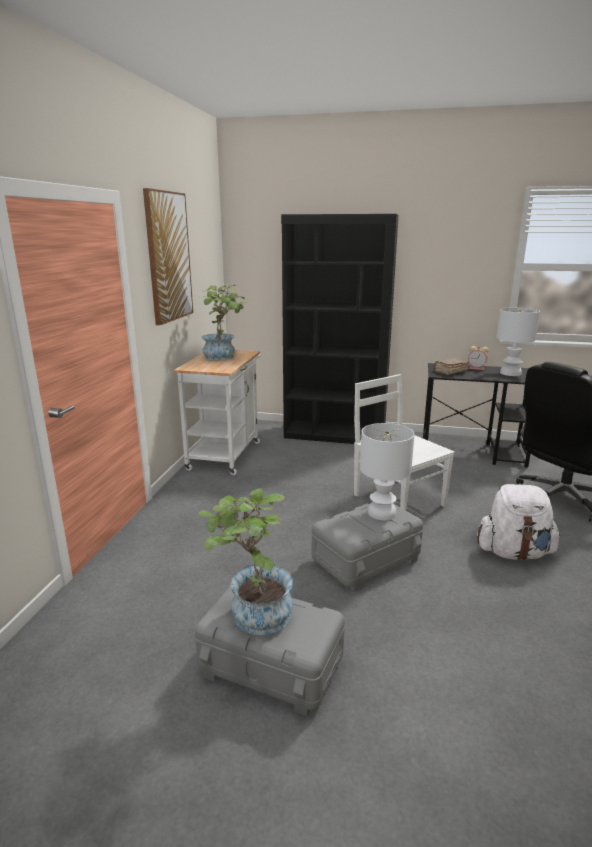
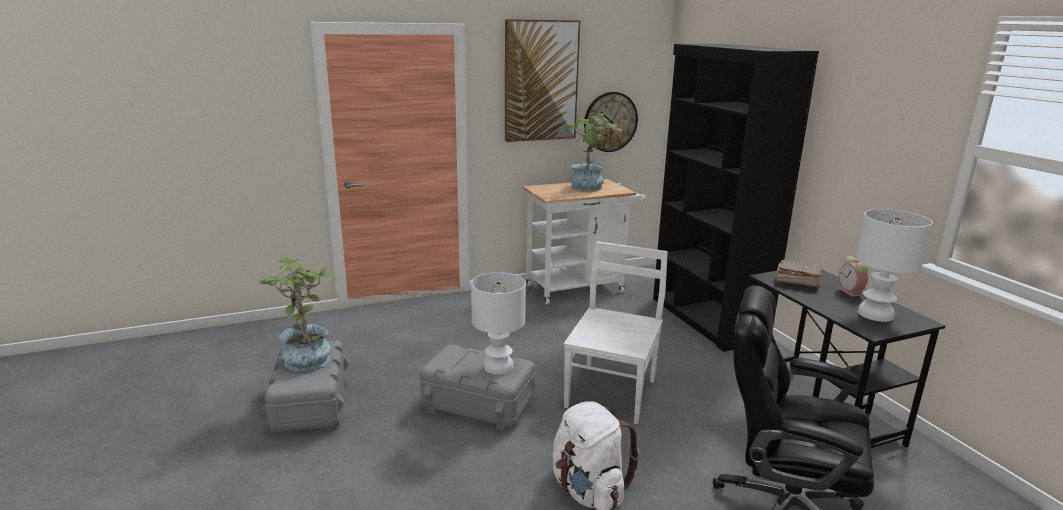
camera: 55 degrees right, 0 degrees up
none -> wall clock [584,92,638,152]

